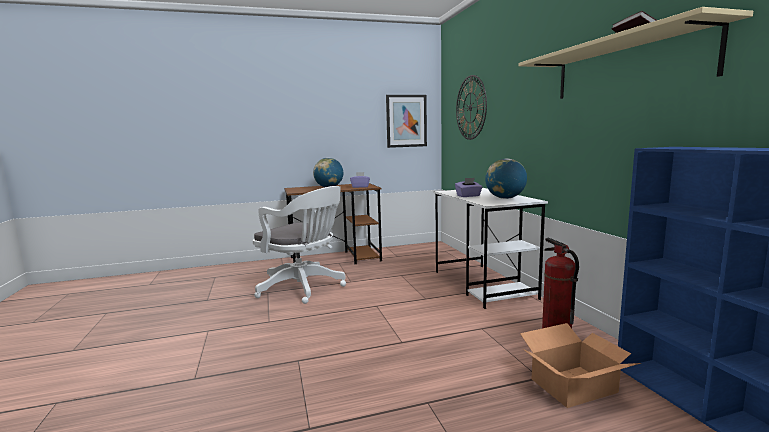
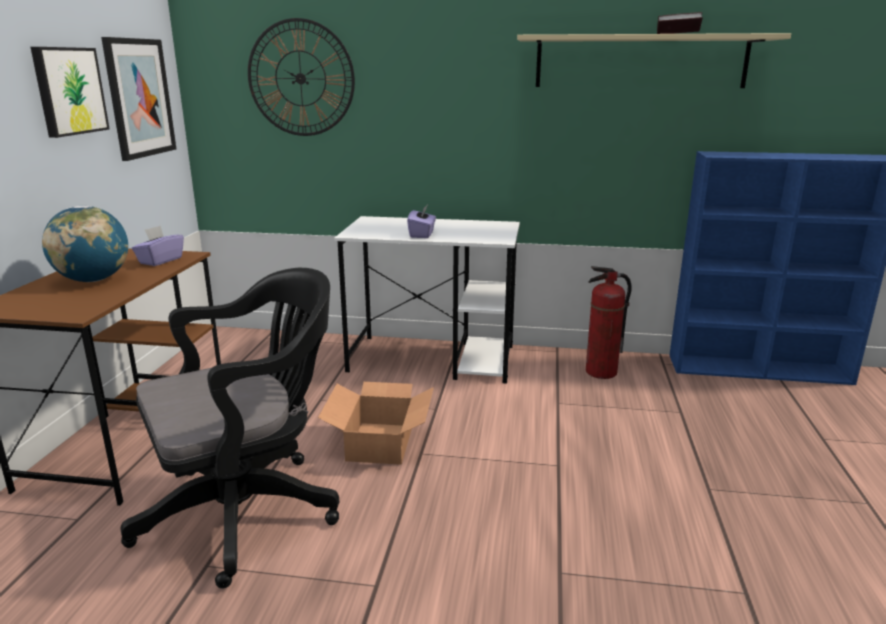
camera: 65 degrees left, 10 degrees up
white office chair [253,186,346,304] -> black office chair [120,268,339,588]
globe [485,159,527,199] -> none
cardboard box [520,323,641,408] -> cardboard box moved to [318,382,434,465]
none -> picture [30,47,110,138]

